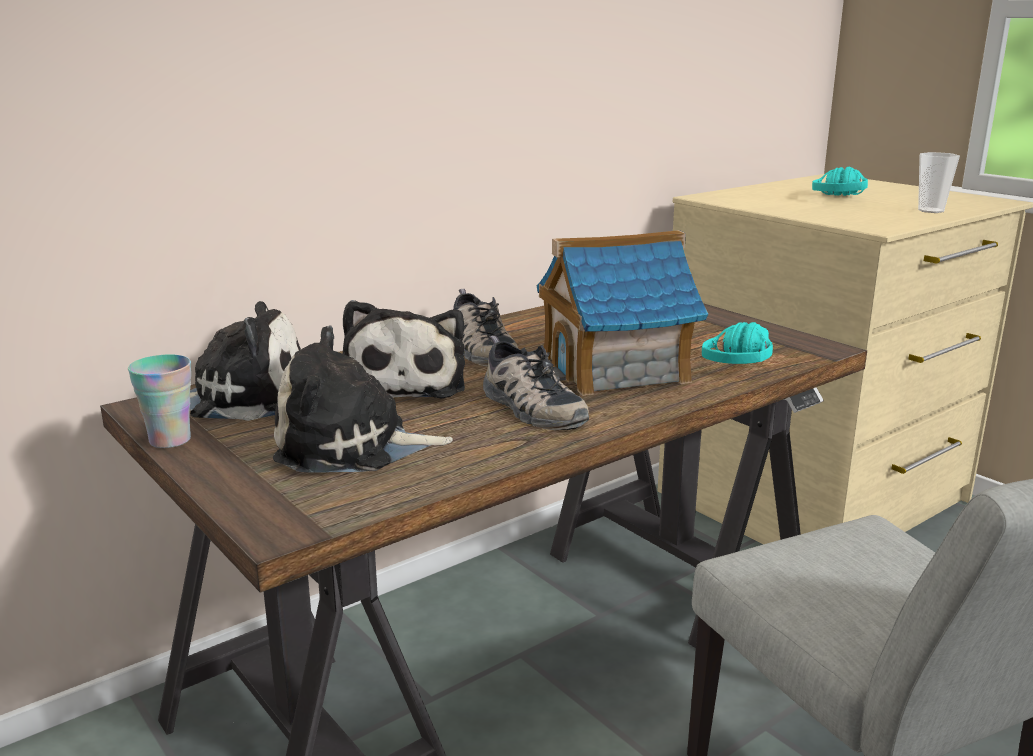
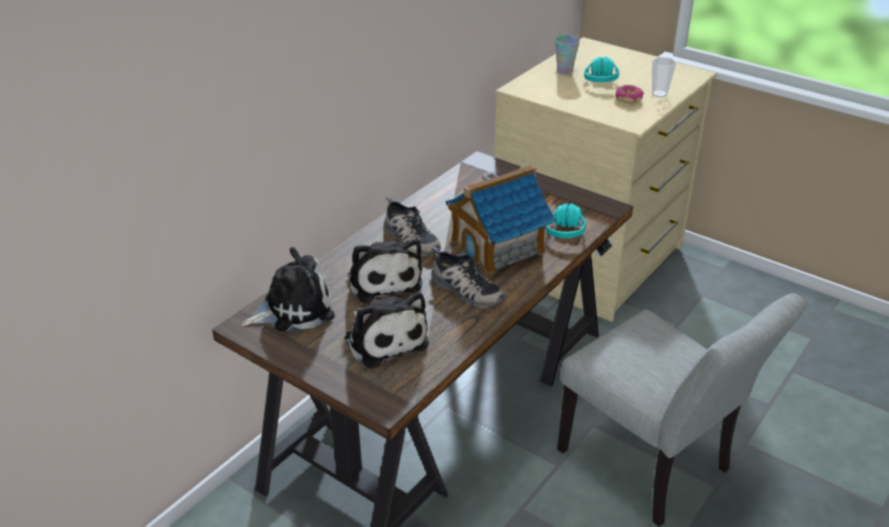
camera: 15 degrees left, 15 degrees up
cup [128,354,191,448] -> cup moved to [555,35,580,75]
plush toy [273,325,453,473] -> plush toy turned 105 degrees counterclockwise [345,292,429,369]
none -> donut [616,85,644,103]

